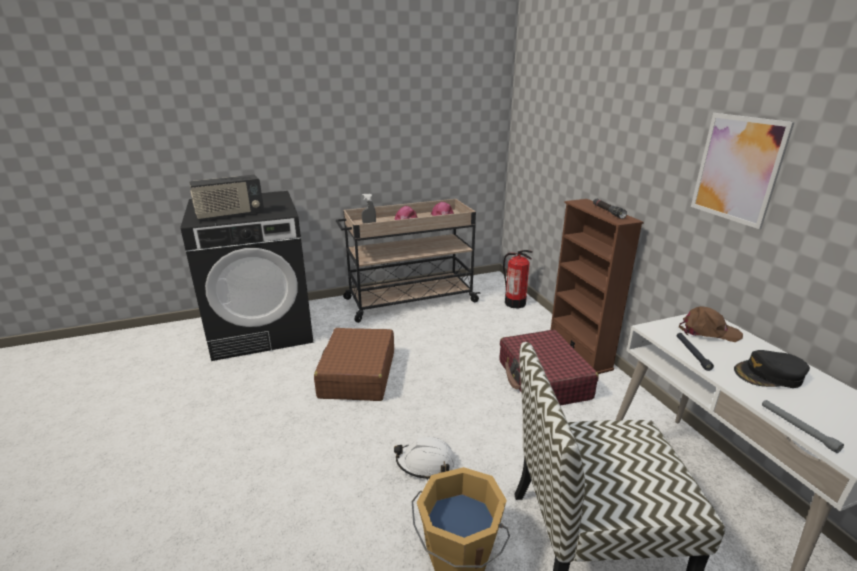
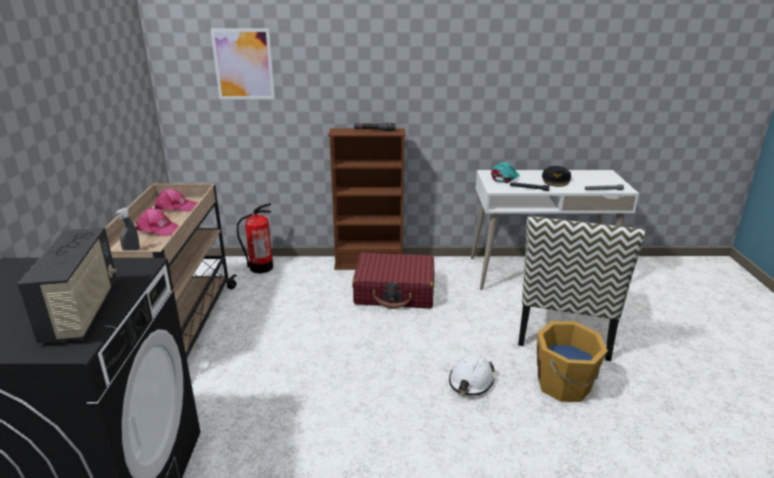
camera: 70 degrees left, 0 degrees up
brown suitcase [314,328,394,401] -> none
brown cap [679,306,743,342] -> turquoise cap [491,162,520,183]
picture [691,113,795,229] -> picture moved to [210,29,275,99]

